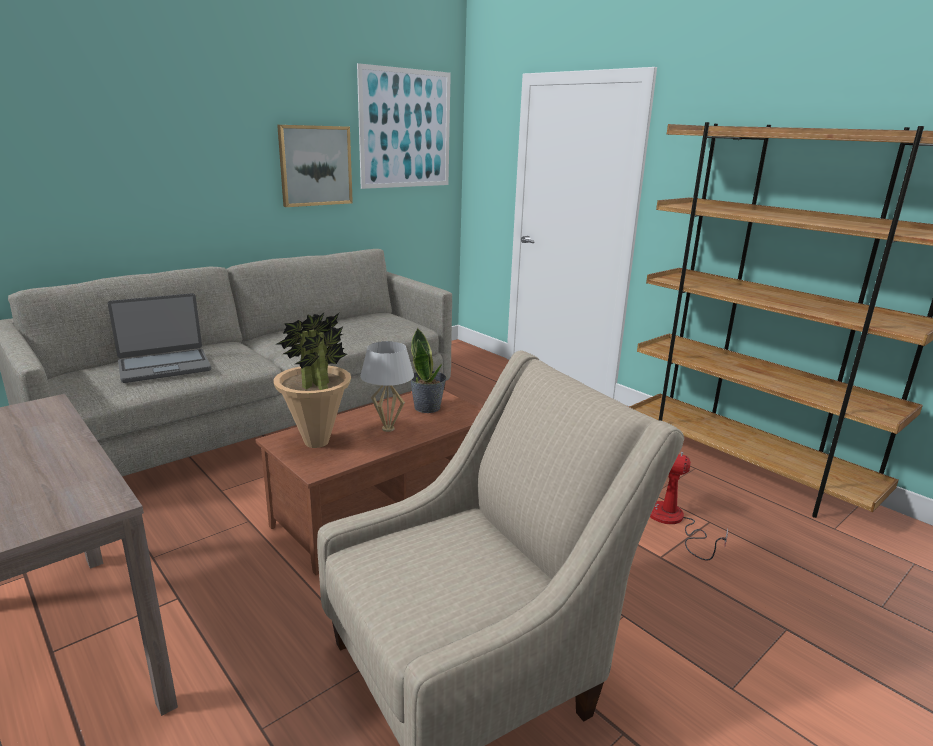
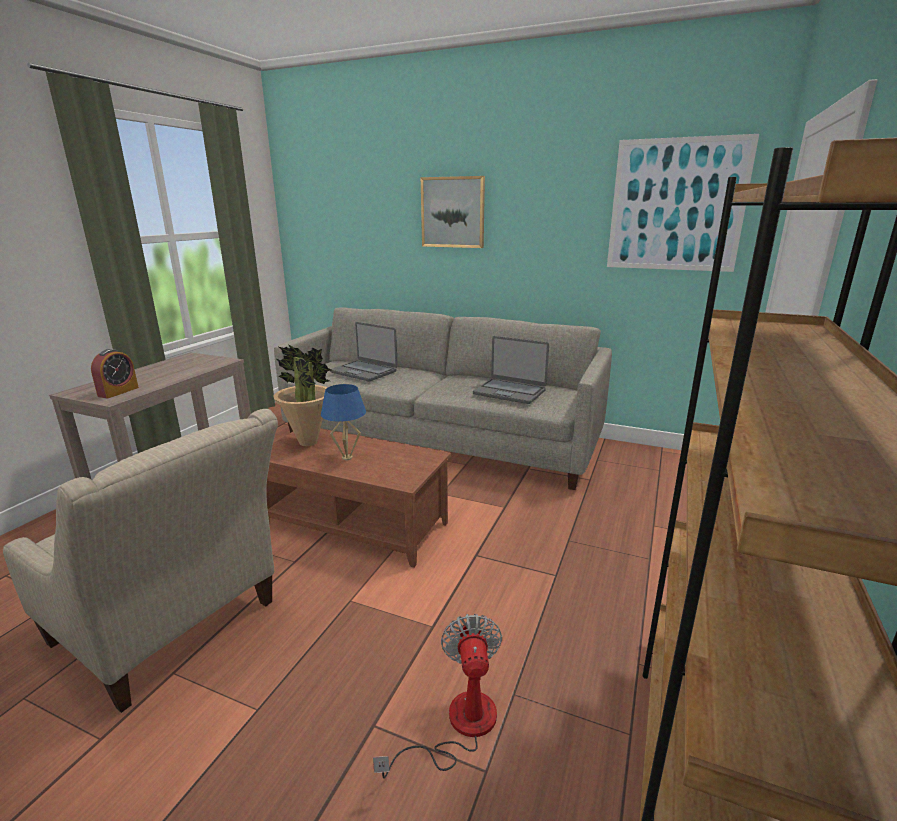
camera: 65 degrees right, 0 degrees up
picture [277,125,353,207] -> picture moved to [421,176,485,248]
white table lamp [360,341,414,432] -> blue table lamp [321,384,366,460]
potted plant [410,328,447,413] -> none
none -> alarm clock [91,349,139,398]
none -> laptop [473,336,549,404]

